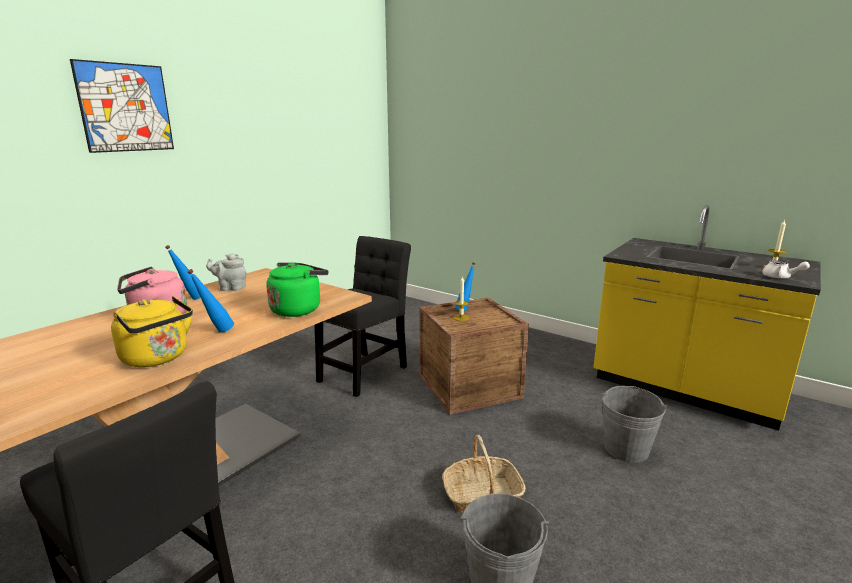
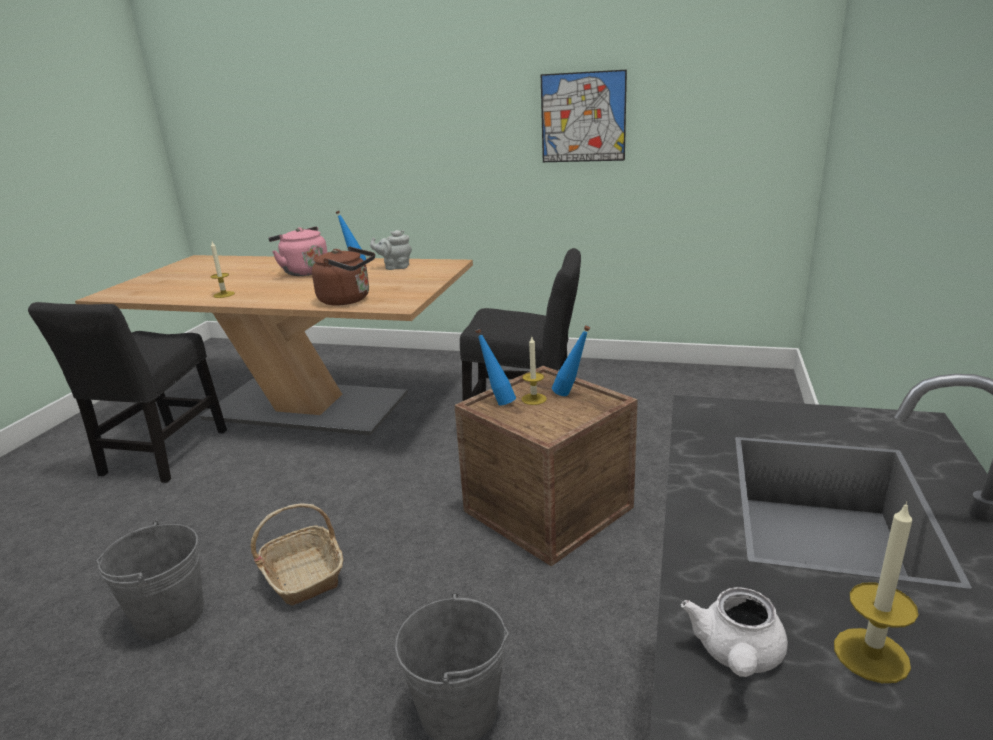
camera: 70 degrees right, 5 degrees up
picture [70,59,174,153] -> picture moved to [541,69,627,162]
yellow kettle [111,296,193,367] -> candle [211,242,235,298]
blue bottle [187,269,234,333] -> blue bottle moved to [475,329,516,406]
grey teapot [206,253,247,291] -> grey teapot turned 75 degrees counterclockwise [370,230,412,270]
green kettle [266,262,329,317] -> brown kettle [312,246,375,305]

